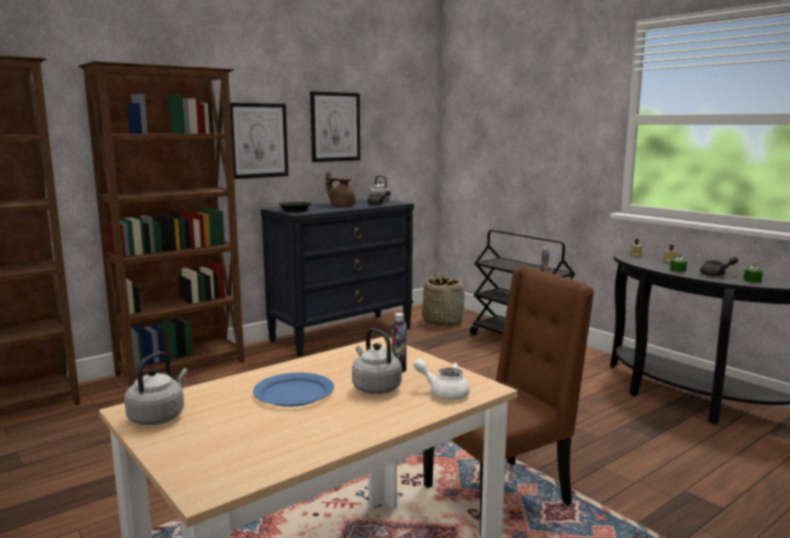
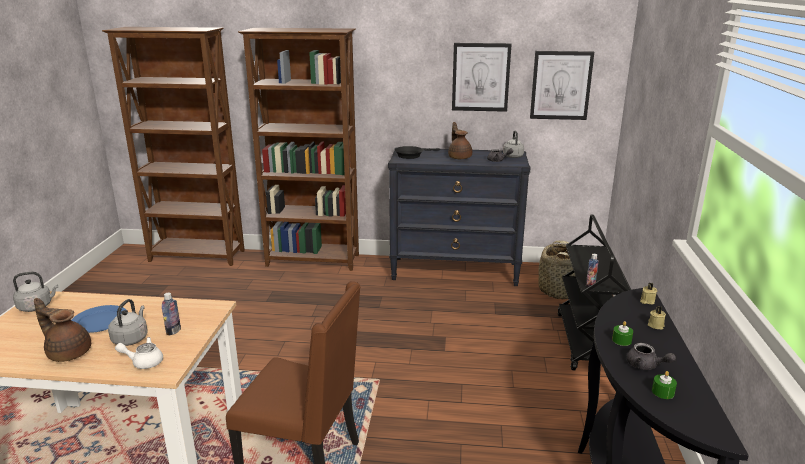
camera: 45 degrees right, 10 degrees up
picture [230,103,288,179] -> picture moved to [530,51,594,120]
white teapot [414,359,470,400] -> white teapot turned 75 degrees counterclockwise [115,337,163,369]
none -> brown teapot [34,298,91,362]

